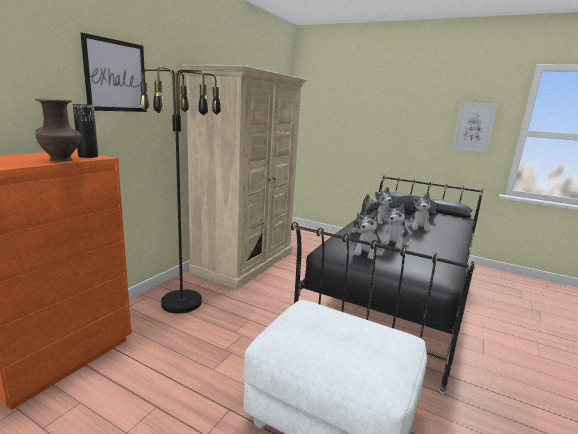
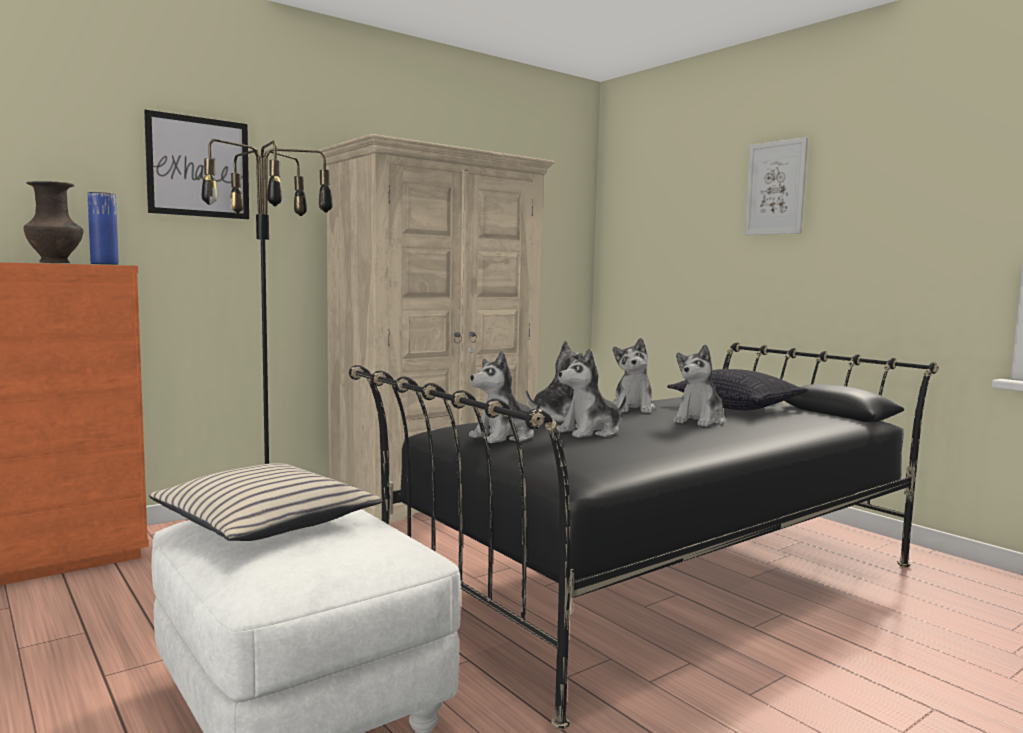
camera: 25 degrees right, 10 degrees down
black vase [73,104,98,158] -> blue vase [87,192,119,265]
picture [452,102,498,153] -> picture moved to [744,137,808,235]
none -> beige pillow [149,463,383,541]

